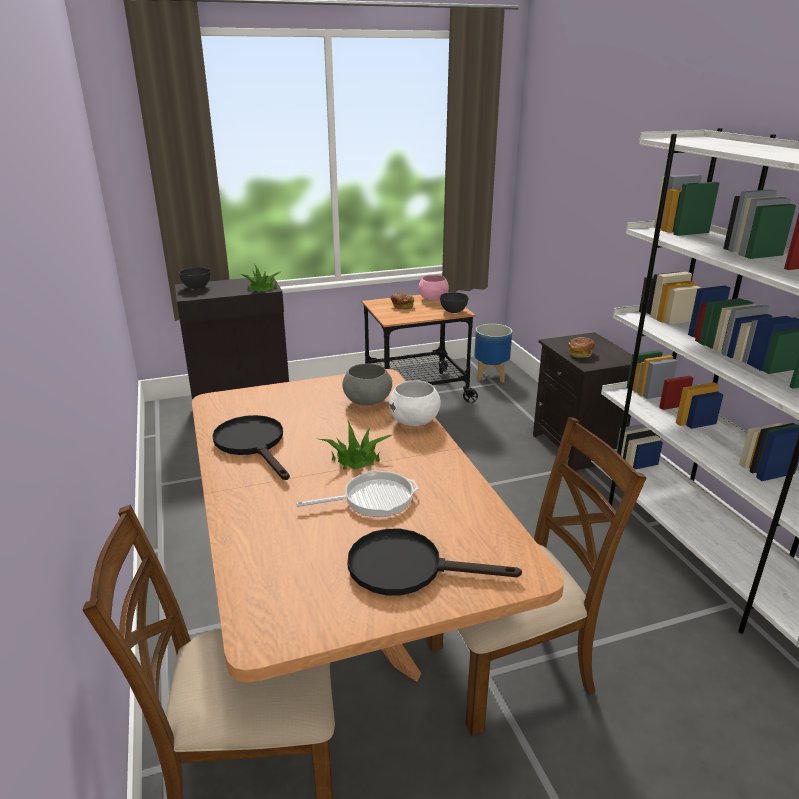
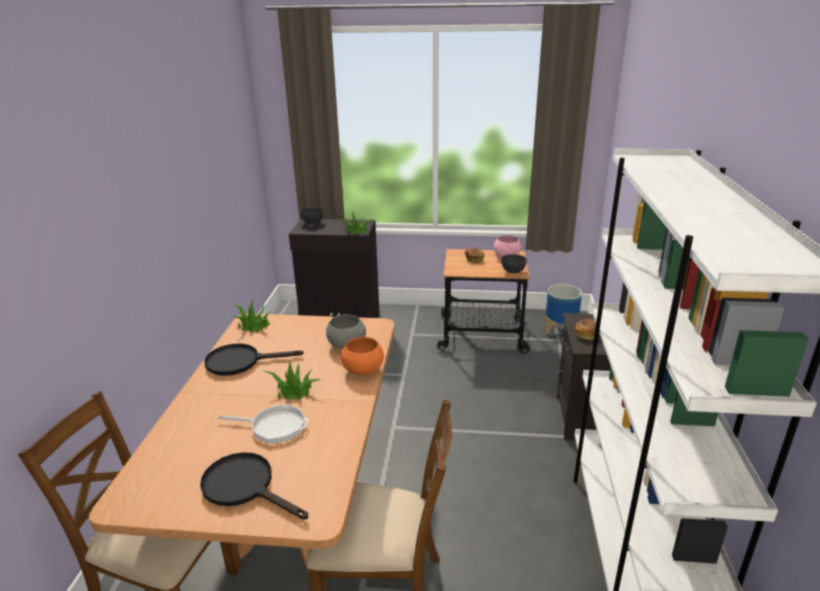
camera: 25 degrees right, 0 degrees up
black frying pan [212,415,290,480] -> black frying pan turned 90 degrees counterclockwise [205,344,304,376]
white bowl [389,380,441,426] -> orange bowl [341,337,384,375]
none -> potted plant [232,299,270,332]

